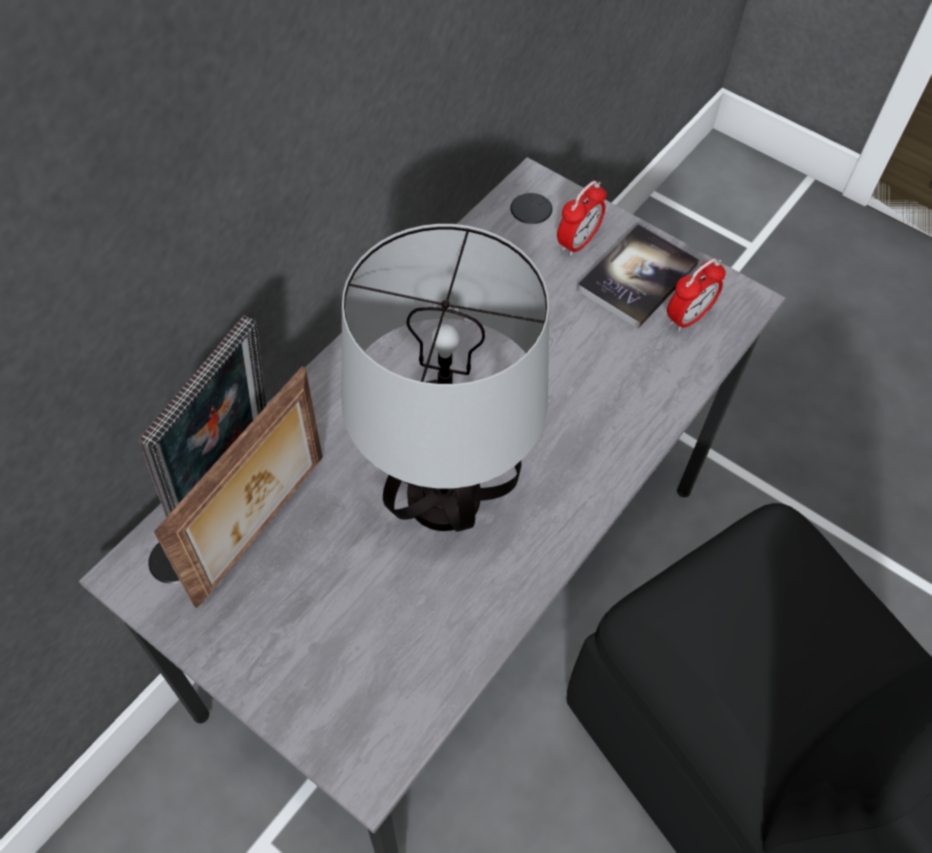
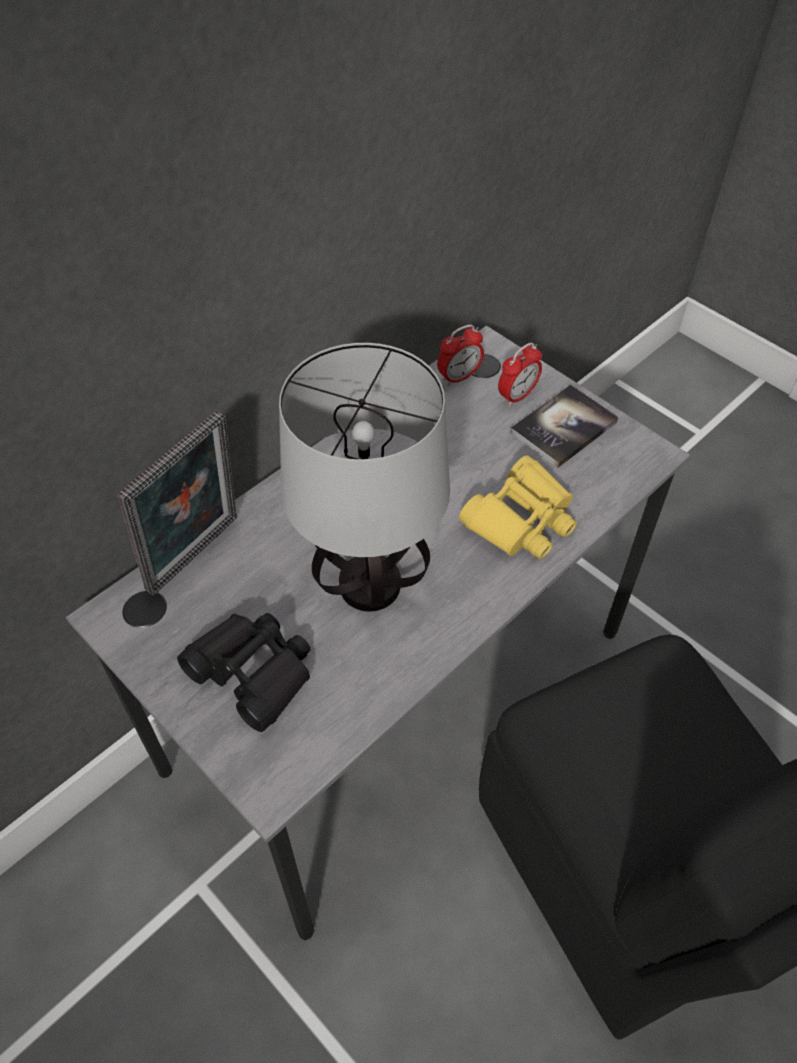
camera: 10 degrees right, 5 degrees down
picture frame [154,367,323,608] -> none
alarm clock [667,258,726,332] -> alarm clock moved to [437,324,484,386]
none -> black binoculars [177,613,310,732]
none -> yellow binoculars [459,455,577,559]

